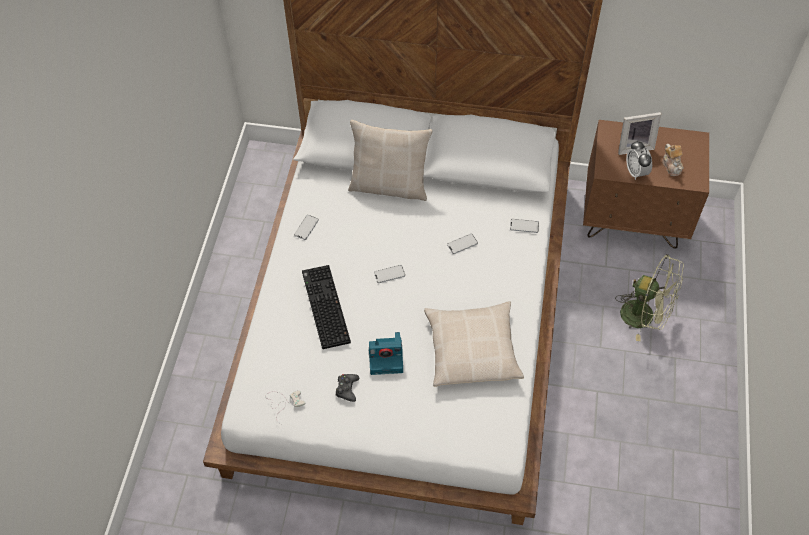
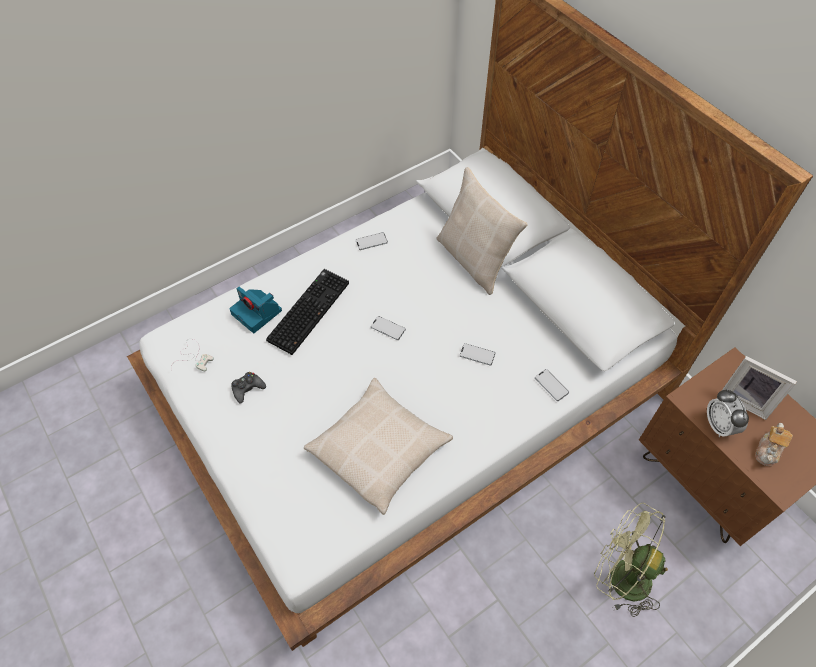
camera: 45 degrees right, 0 degrees up
camera [369,332,403,375] -> camera moved to [229,287,282,333]
green fan [615,254,684,341] -> green fan turned 135 degrees clockwise [594,503,668,617]
alarm clock [626,140,652,180] -> alarm clock turned 45 degrees counterclockwise [707,389,749,437]

